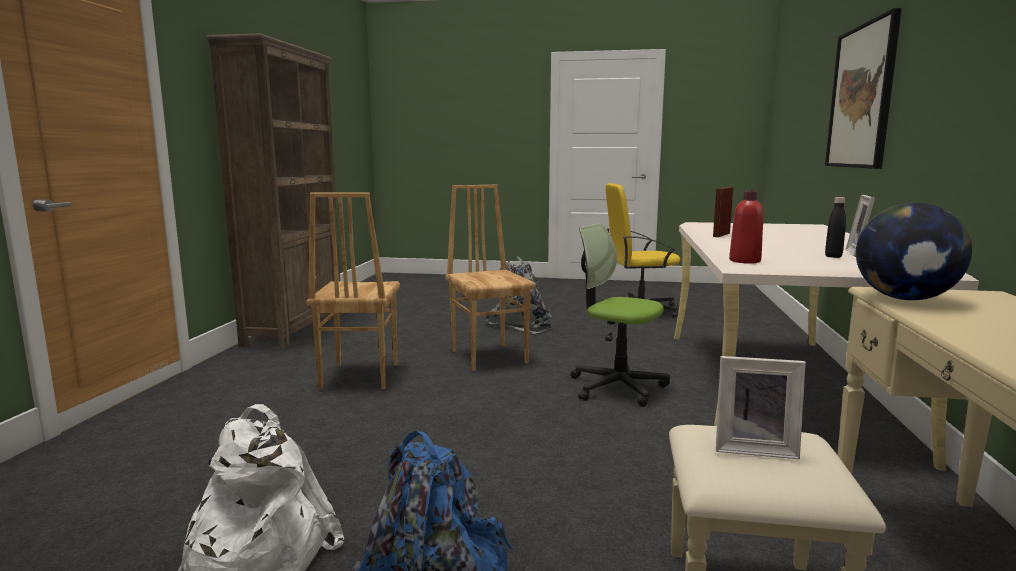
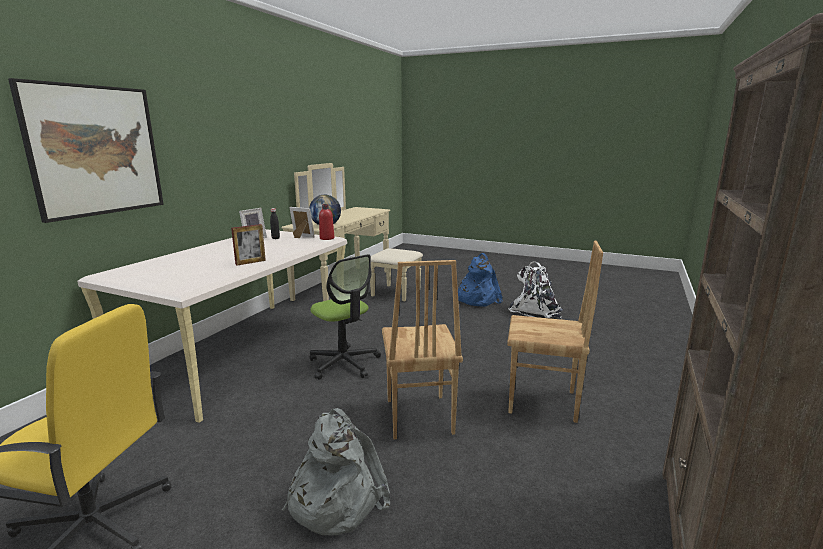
camera: 165 degrees left, 5 degrees up
brown chair [307,193,400,390] -> brown chair turned 90 degrees clockwise [507,241,603,423]
picture frame [716,356,806,459] -> picture frame moved to [289,207,315,238]

